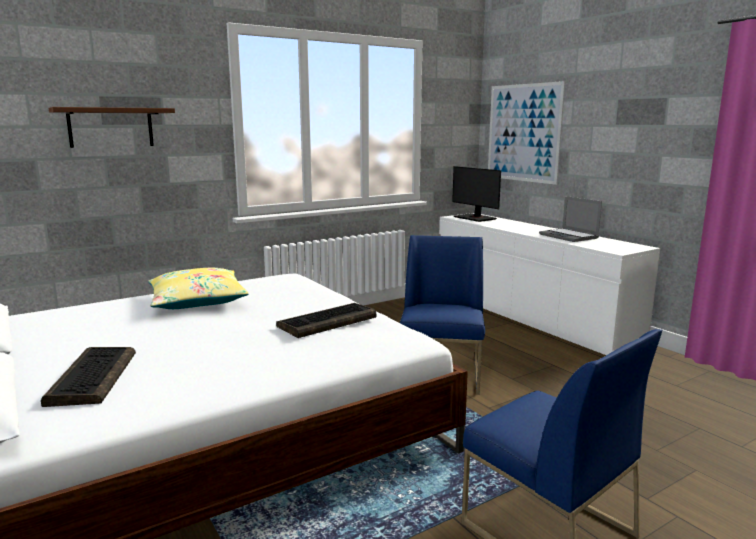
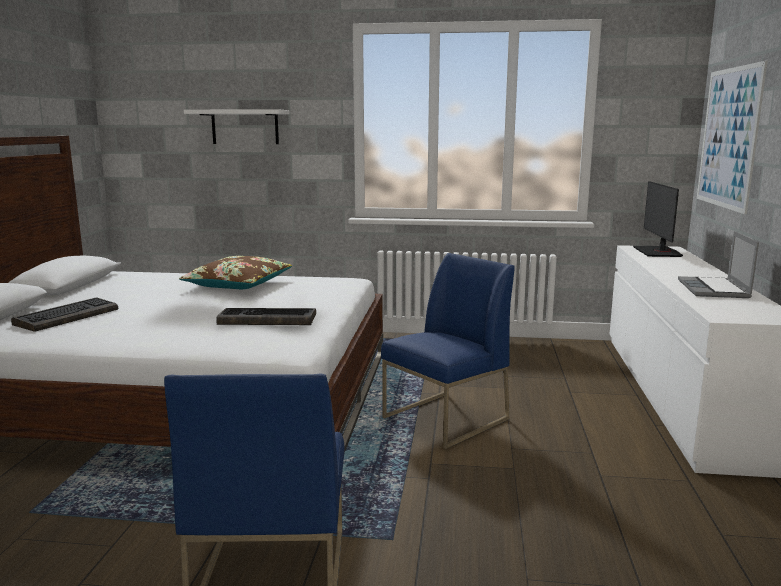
camera: 40 degrees right, 0 degrees up
brown shelf [49,107,175,148] -> white shelf [184,109,290,144]
yellow pillow [149,268,249,309] -> brown pillow [179,256,292,289]

